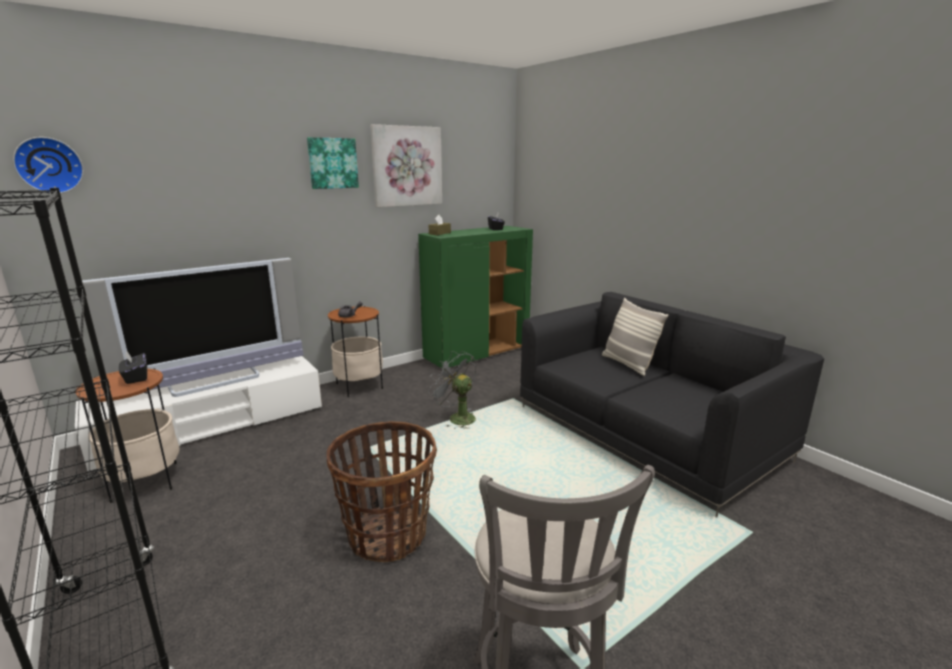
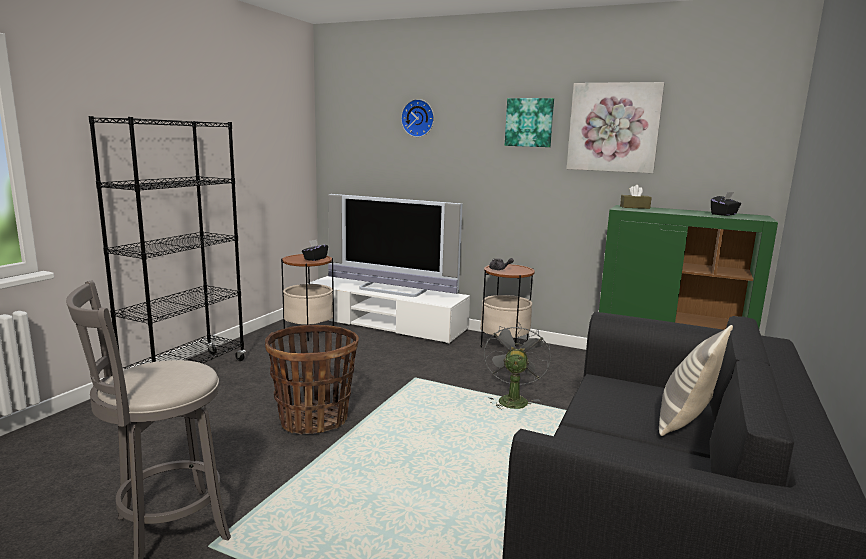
camera: 60 degrees right, 5 degrees down
wall clock [13,137,84,194] -> wall clock moved to [401,99,434,137]

